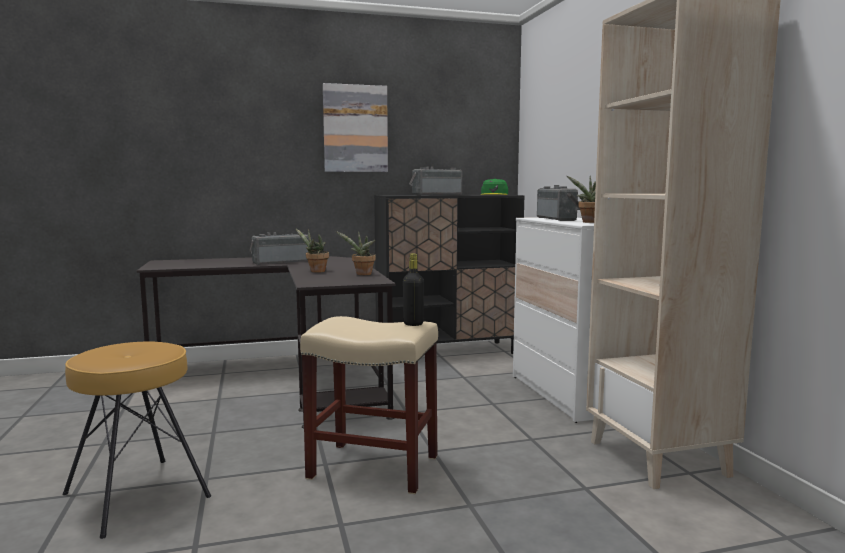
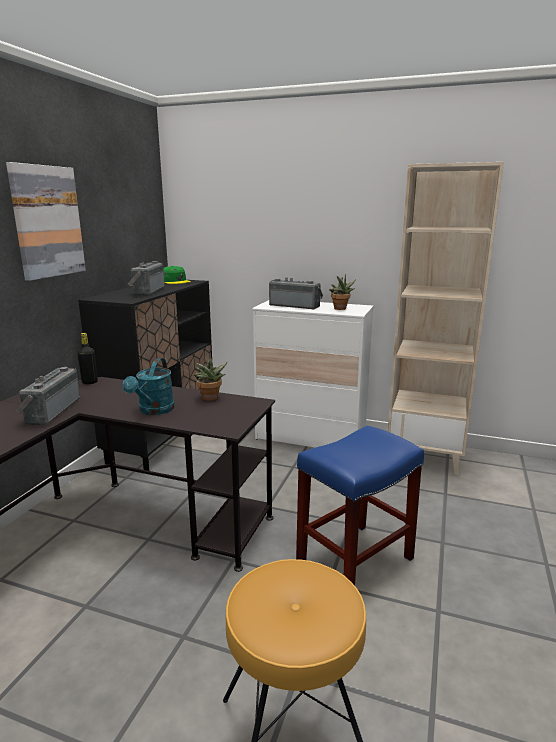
camera: 55 degrees left, 10 degrees up
potted plant [296,229,329,273] -> turquoise watering can [122,358,175,415]
beige stool [300,316,438,494] -> blue stool [296,426,424,585]
black bottle [403,253,424,326] -> black bottle moved to [77,333,98,384]

